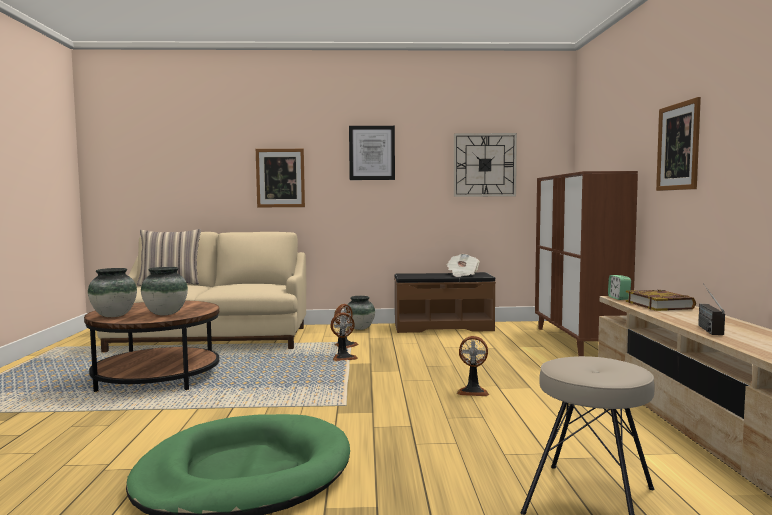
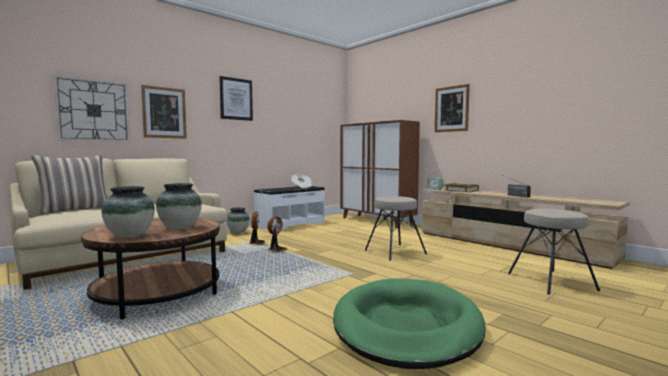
camera: 40 degrees left, 0 degrees up
brown bench [394,272,496,333] -> white bench [254,186,325,231]
wall clock [454,133,517,197] -> wall clock moved to [54,75,130,142]
fan [457,336,489,396] -> beige stool [365,196,427,261]

